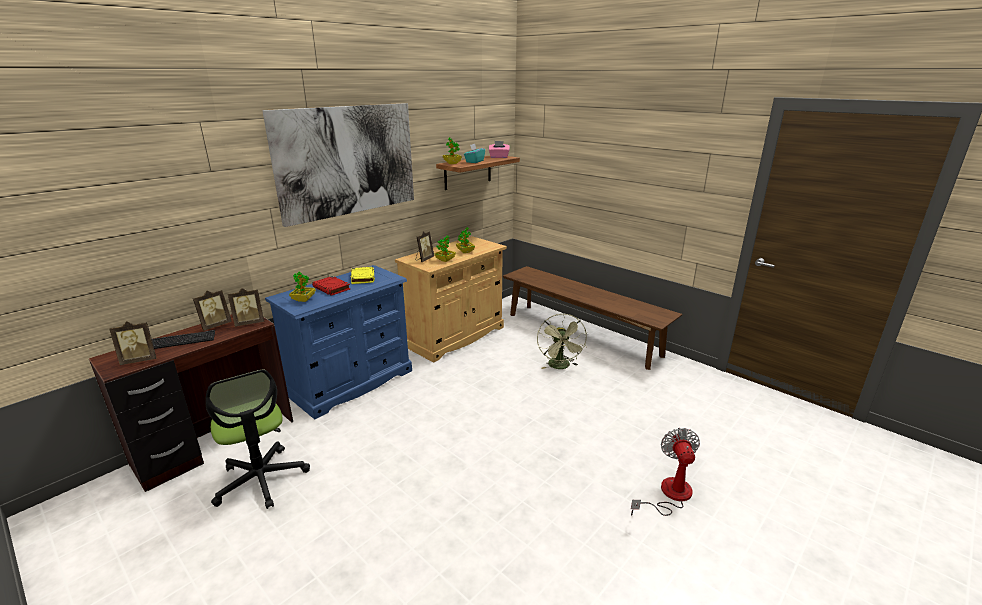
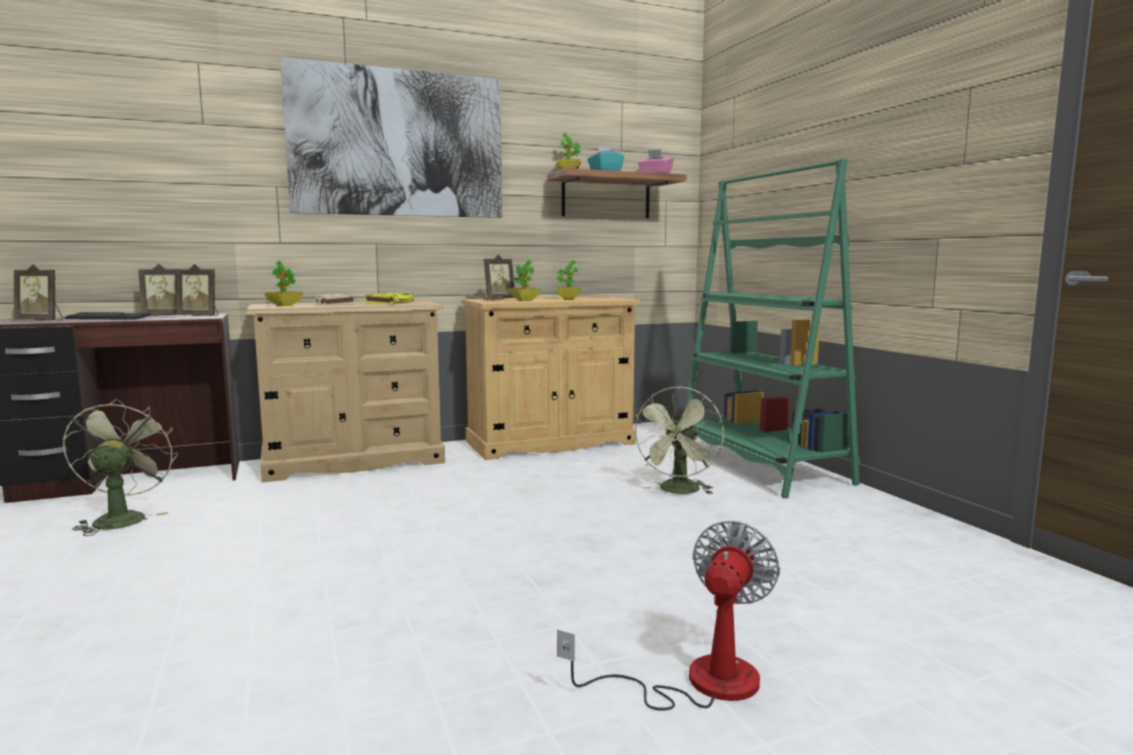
camera: 25 degrees right, 15 degrees down
office chair [205,370,310,509] -> green fan [63,399,178,536]
blue dresser [265,265,412,420] -> beige dresser [246,301,445,483]
red book [312,276,351,296] -> beige book [316,294,355,305]
brown bench [503,266,682,370] -> green bookcase [685,159,860,498]

